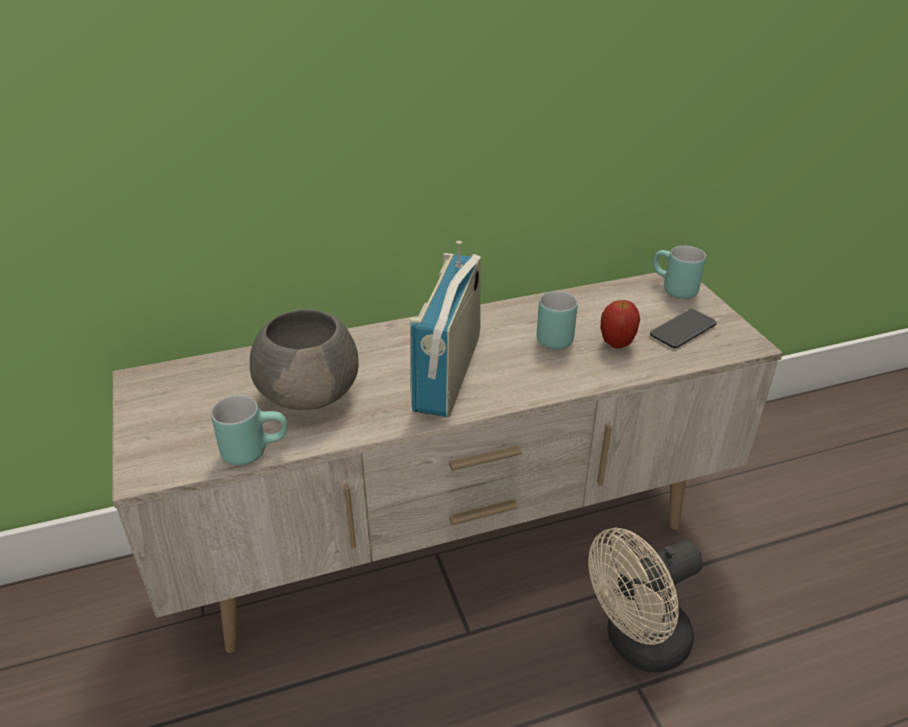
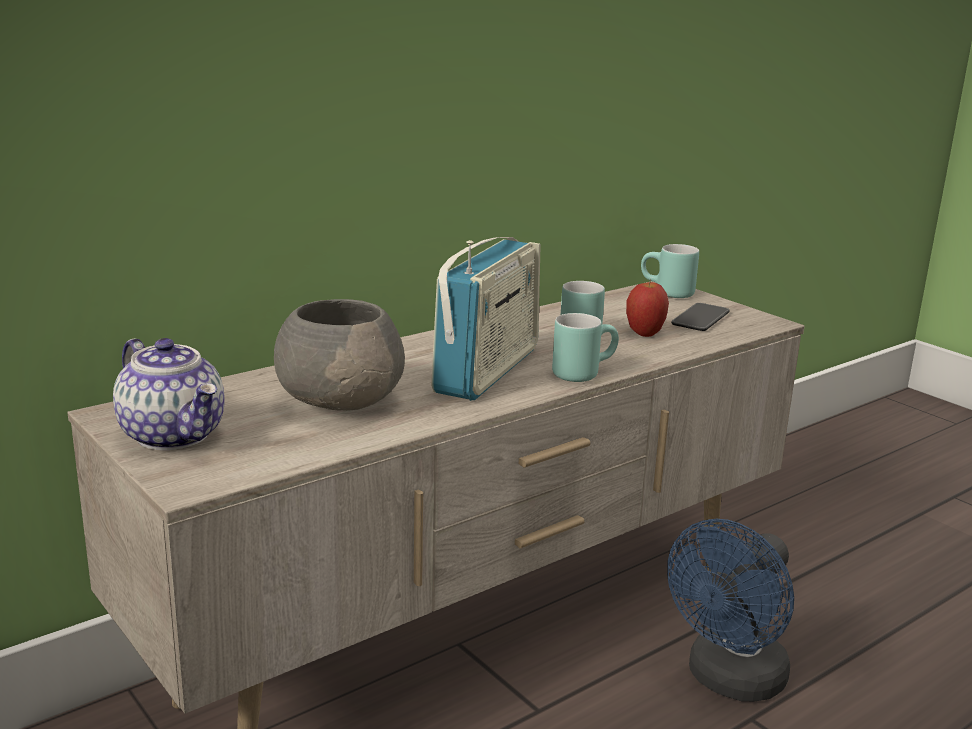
camera: 20 degrees left, 15 degrees down
turquoise mug [211,395,287,465] -> turquoise mug moved to [552,313,619,382]
radio [410,241,481,417] -> radio turned 150 degrees counterclockwise [431,237,541,401]
beige fan [588,528,703,672] -> blue fan [667,519,794,702]
none -> teapot [113,338,225,450]

